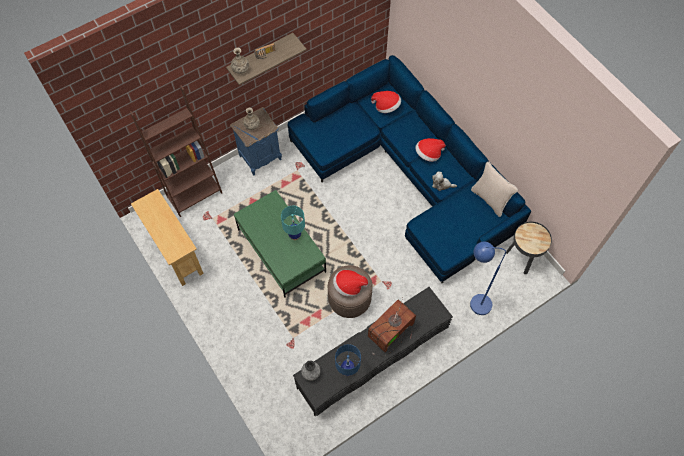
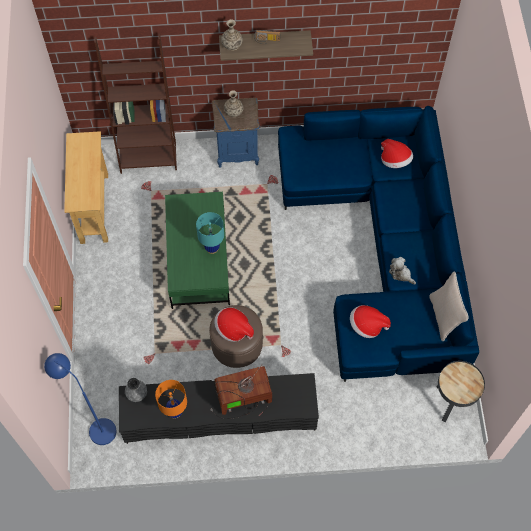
camera: 30 degrees right, 0 degrees up
blue table lamp [335,344,361,376] -> orange table lamp [155,380,187,419]
hat [415,138,446,162] -> hat moved to [350,305,391,338]
blue floor lamp [470,241,506,315] -> blue floor lamp moved to [44,353,117,445]

